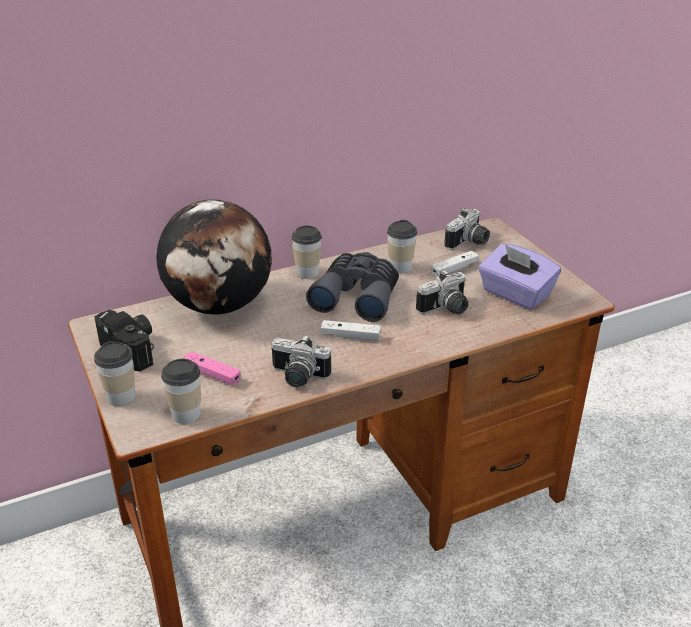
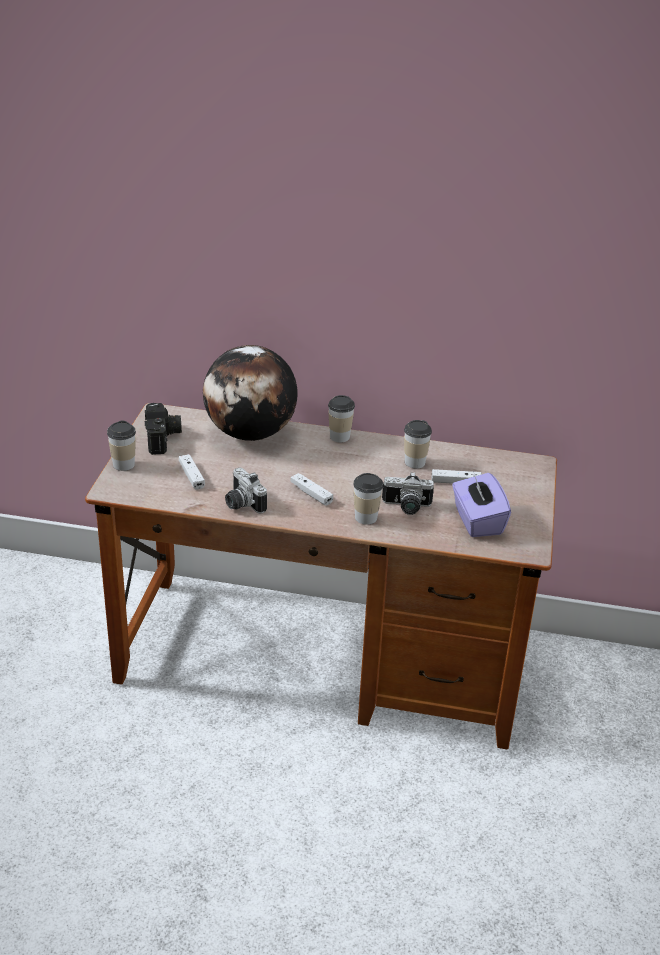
camera: 35 degrees right, 0 degrees up
cup [161,359,201,424] -> cup moved to [353,473,383,525]
pink game controller [182,351,241,386] -> white game controller [179,454,205,489]
grey binoculars [306,252,399,322] -> none
camera [444,208,490,250] -> none

